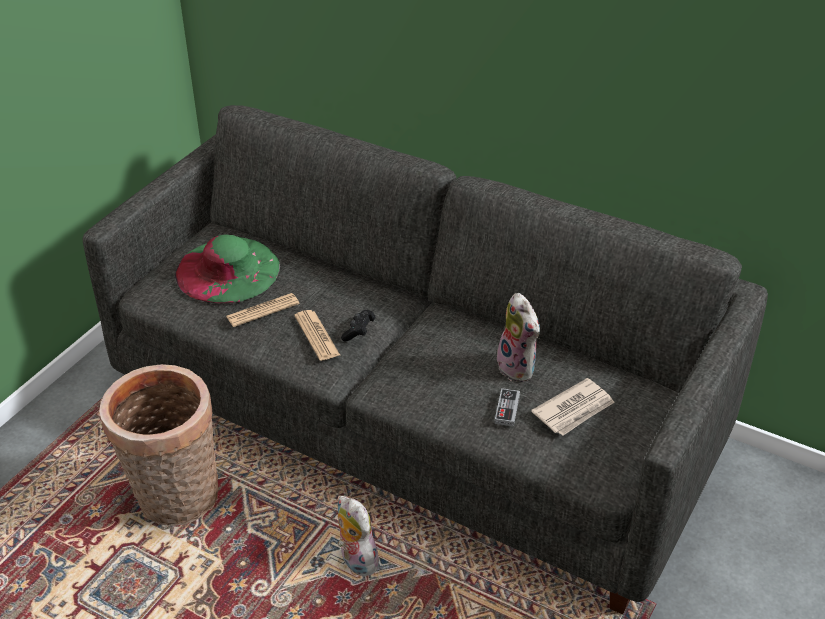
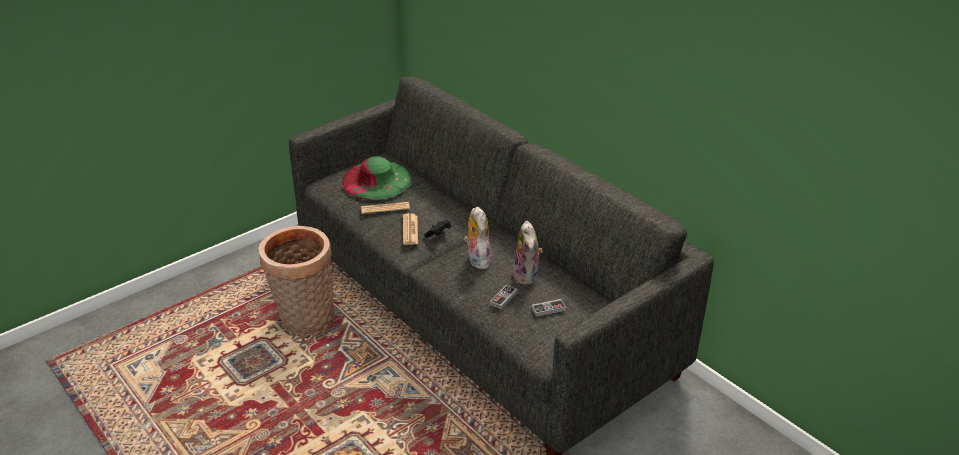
camera: 20 degrees right, 5 degrees down
plush toy [337,496,382,576] -> plush toy moved to [464,206,492,269]
newspaper [531,378,615,436] -> game controller [532,299,566,317]

